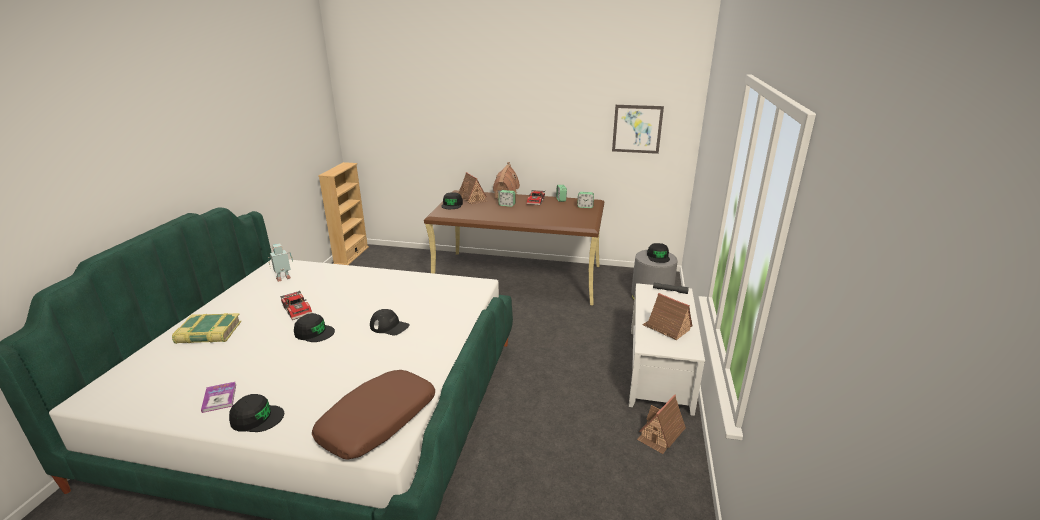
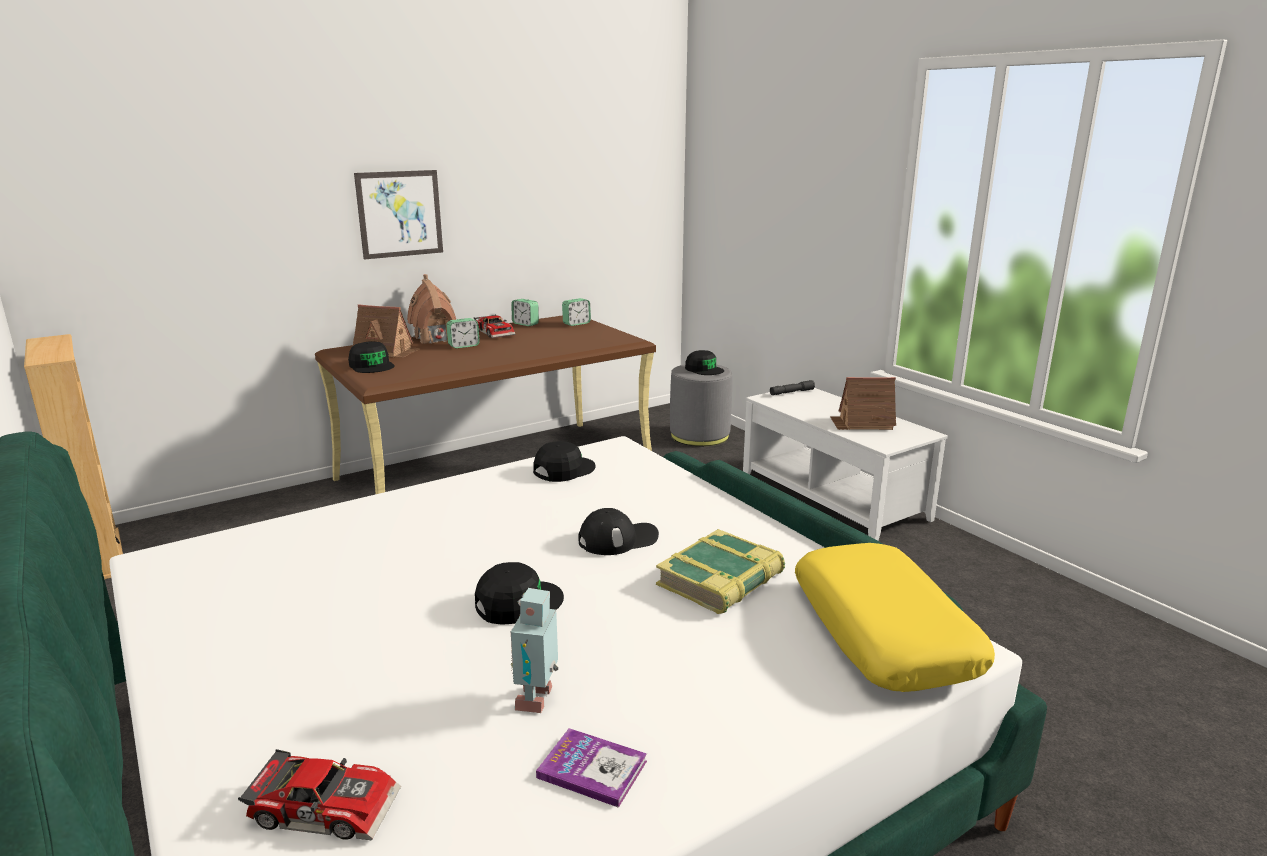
camera: 45 degrees left, 5 degrees down
book [172,313,242,344] -> book moved to [656,529,785,614]
black cap [229,394,284,432] -> black cap moved to [533,441,596,482]
toy robot [268,244,293,282] -> toy robot moved to [511,588,558,713]
toy car [280,290,312,320] -> toy car moved to [238,749,401,841]
brown pillow [312,370,435,460] -> yellow pillow [795,543,995,692]
picture [612,105,664,154] -> picture moved to [354,170,443,260]
toy house [637,394,686,454] -> none

